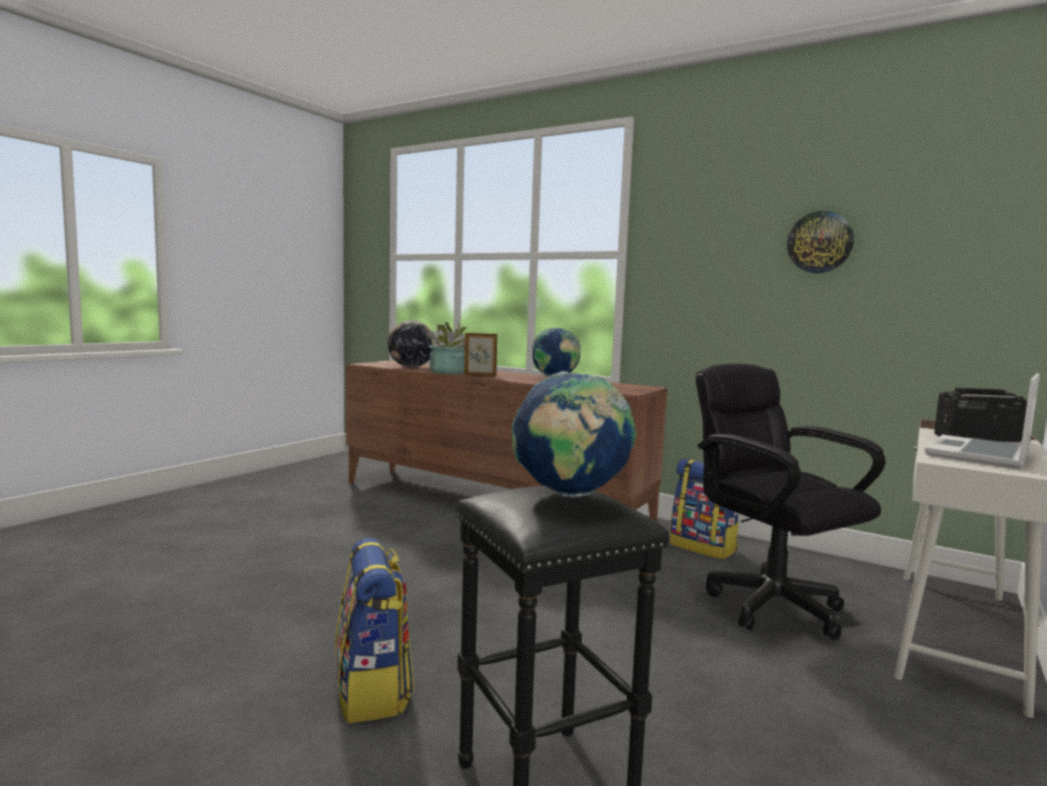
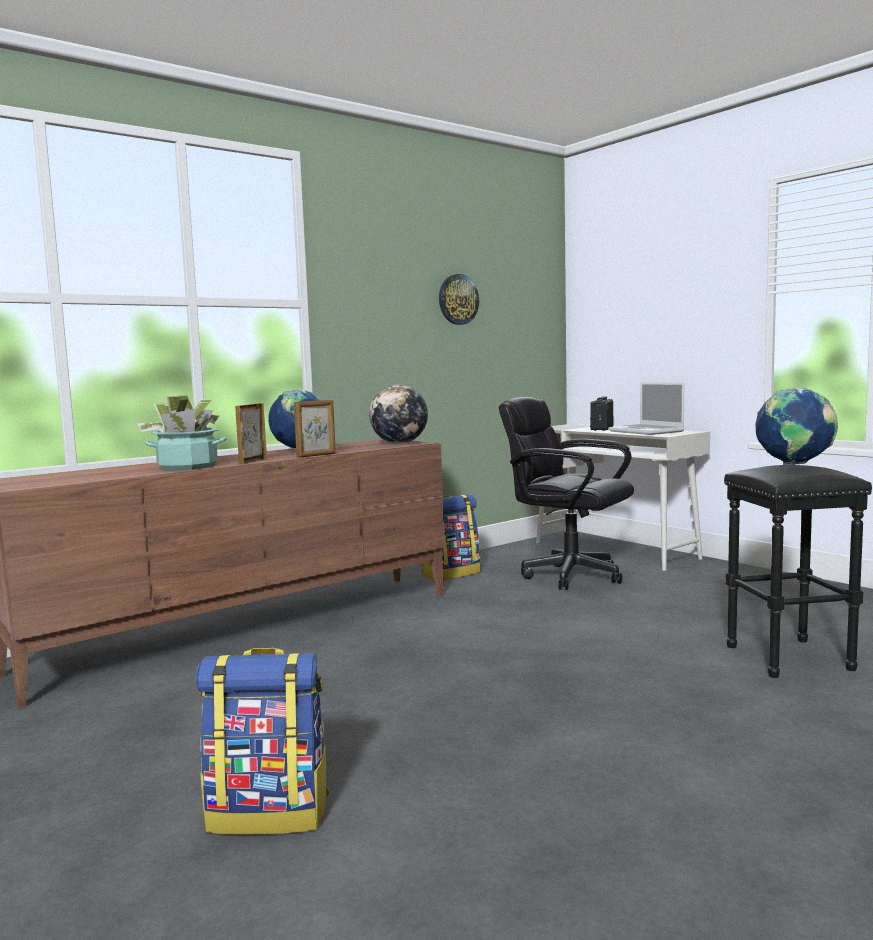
camera: 70 degrees left, 0 degrees up
backpack [335,538,414,723] -> backpack moved to [196,648,330,835]
globe [388,320,432,367] -> globe moved to [369,385,428,444]
black office chair [696,363,885,640] -> black office chair turned 45 degrees clockwise [499,397,634,590]
none -> picture frame [294,400,336,458]

